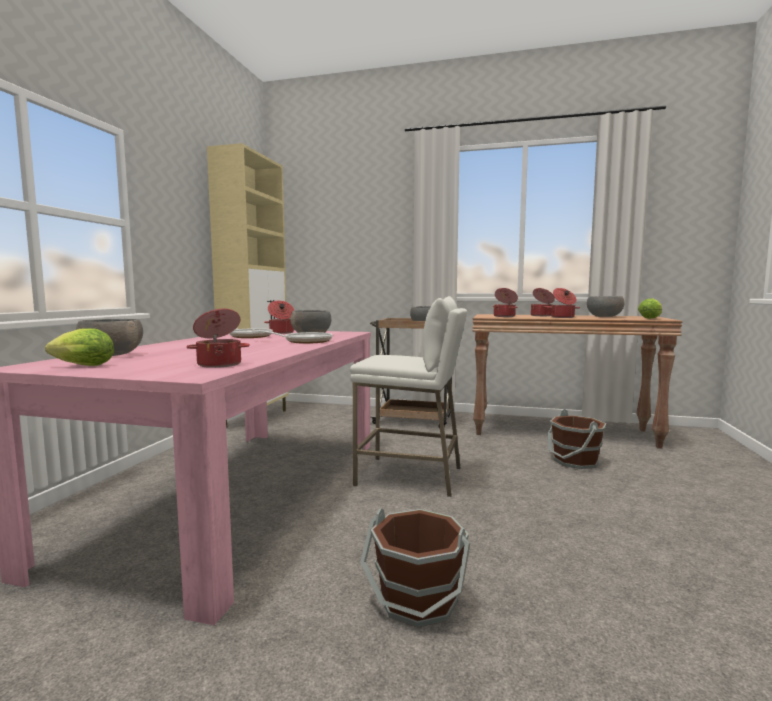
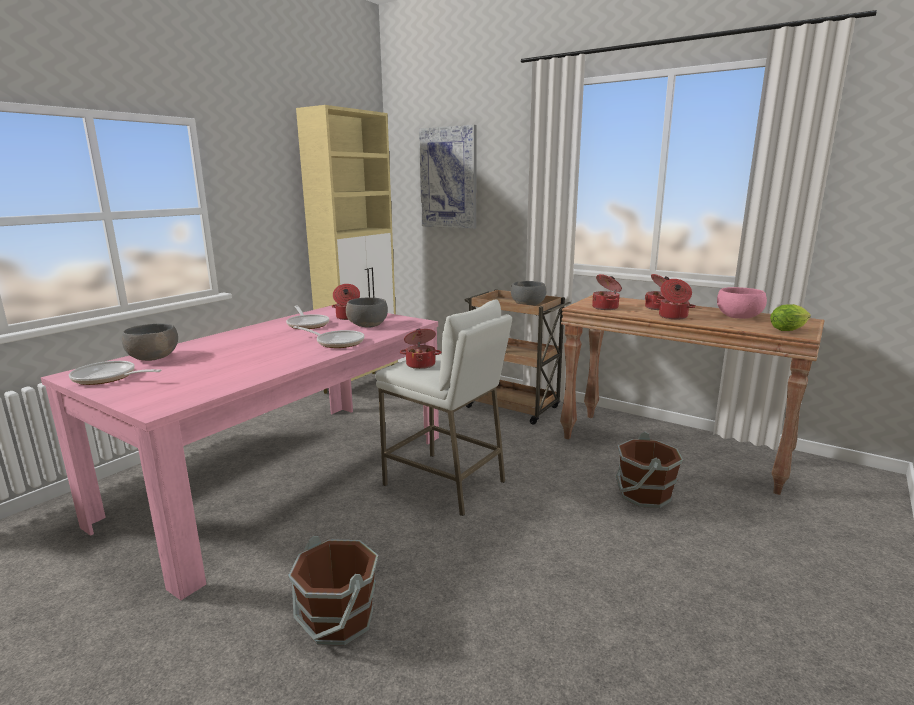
camera: 20 degrees right, 10 degrees up
lettuce [45,328,114,366] -> frying pan [69,361,162,385]
cooking pot [186,309,250,368] -> cooking pot moved to [400,329,441,369]
grey bowl [587,296,624,317] -> pink bowl [717,287,767,319]
none -> picture [419,125,477,229]

